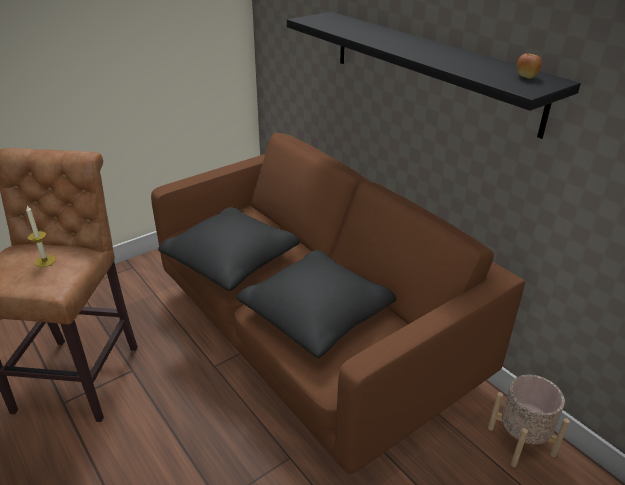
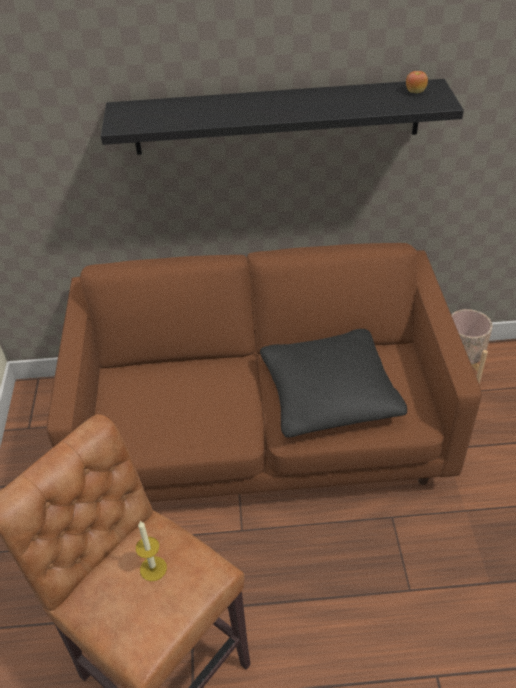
camera: 55 degrees left, 10 degrees up
black pillow [158,207,300,291] -> none

